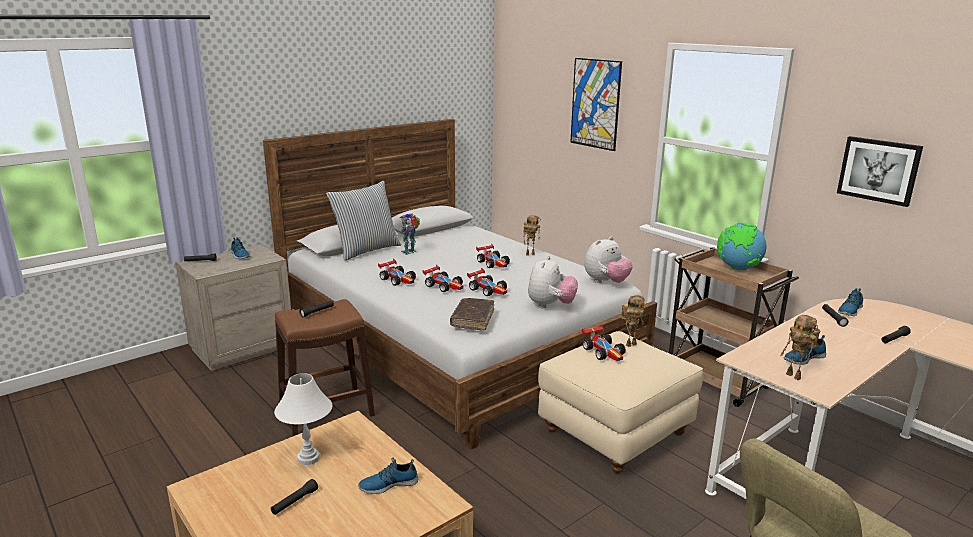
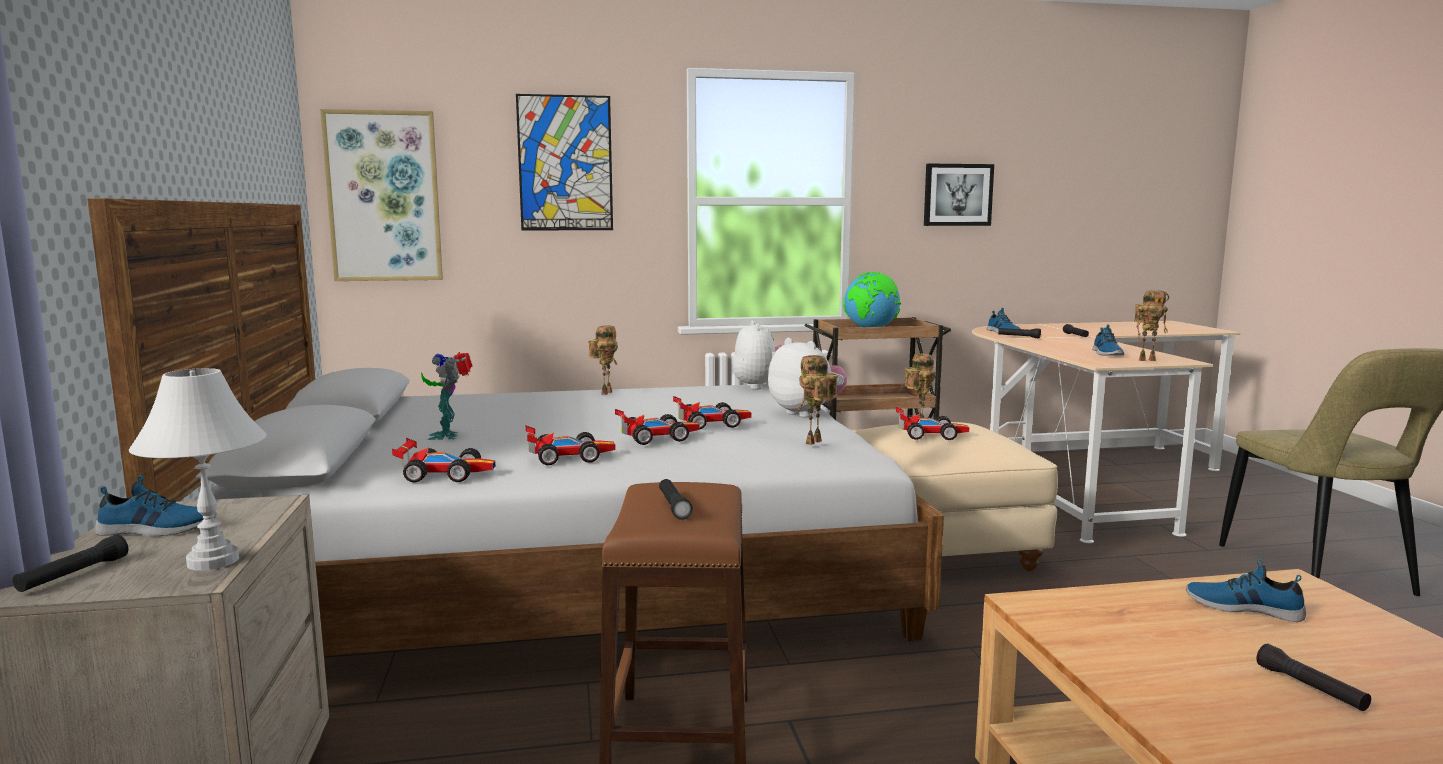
camera: 60 degrees left, 10 degrees down
white table lamp [274,373,332,465] -> white table lamp moved to [129,368,267,571]
pillow [326,181,401,261] -> none
shoe [358,458,419,494] -> shoe turned 105 degrees clockwise [1186,559,1306,622]
brown book [450,298,494,330] -> toy robot [798,355,838,445]
toy car [476,244,510,268] -> toy car moved to [392,438,496,483]
none -> picture [320,109,443,281]

